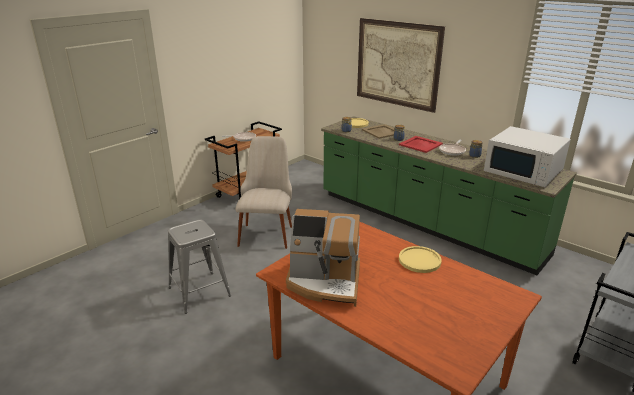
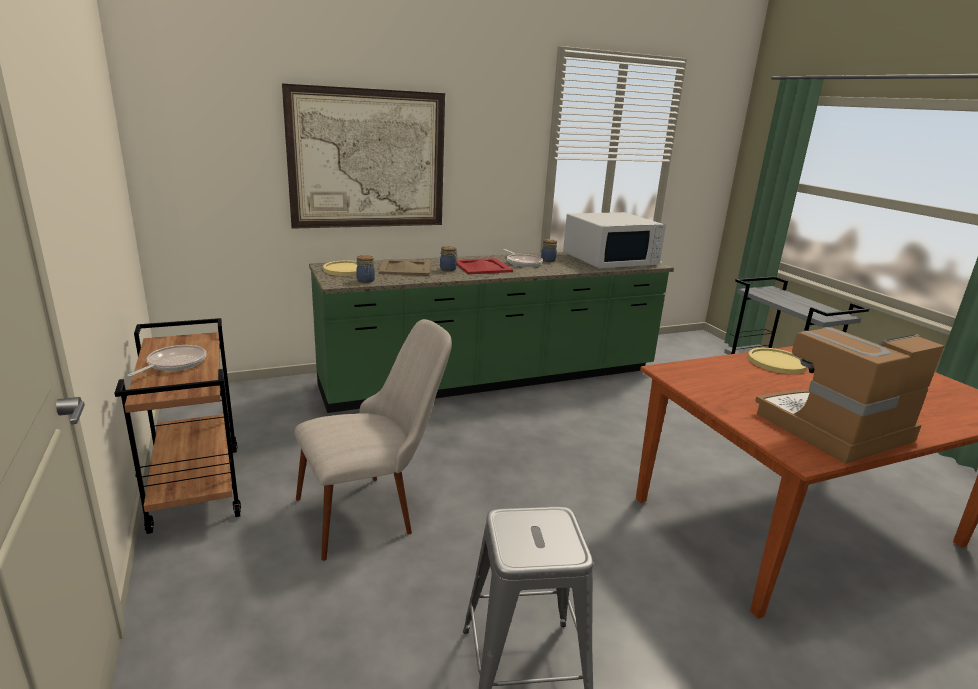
camera: 65 degrees left, 5 degrees down
beige chair [236,136,292,249] -> beige chair turned 120 degrees clockwise [294,319,452,561]
coffee machine [286,209,360,307] -> coffee machine turned 150 degrees counterclockwise [755,327,944,464]

